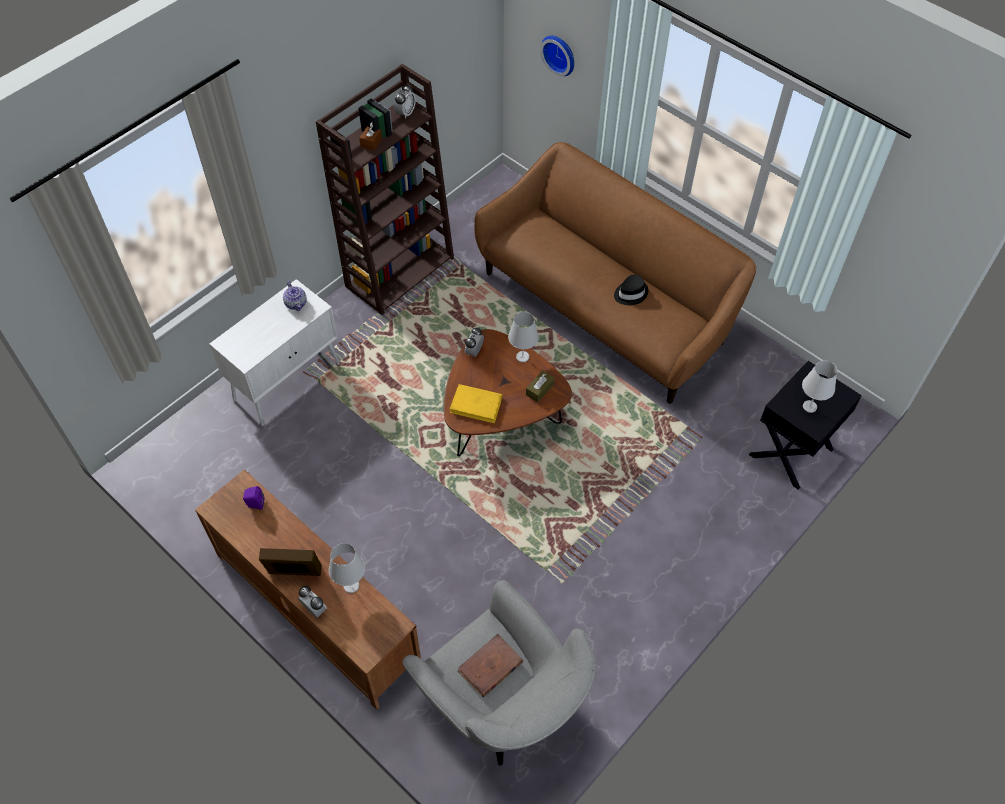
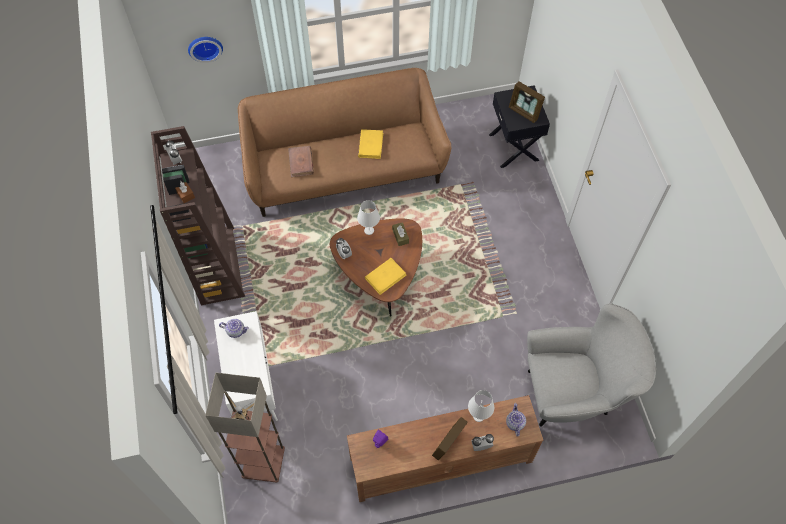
camera: 55 degrees left, 5 degrees up
brown book [457,634,523,697] -> brown book moved to [288,146,314,177]
black hat [614,274,648,305] -> yellow book [358,129,383,159]
white table lamp [802,361,838,413] -> picture frame [509,81,545,123]
none -> floor lamp [205,372,285,483]
none -> teapot [506,403,526,437]

